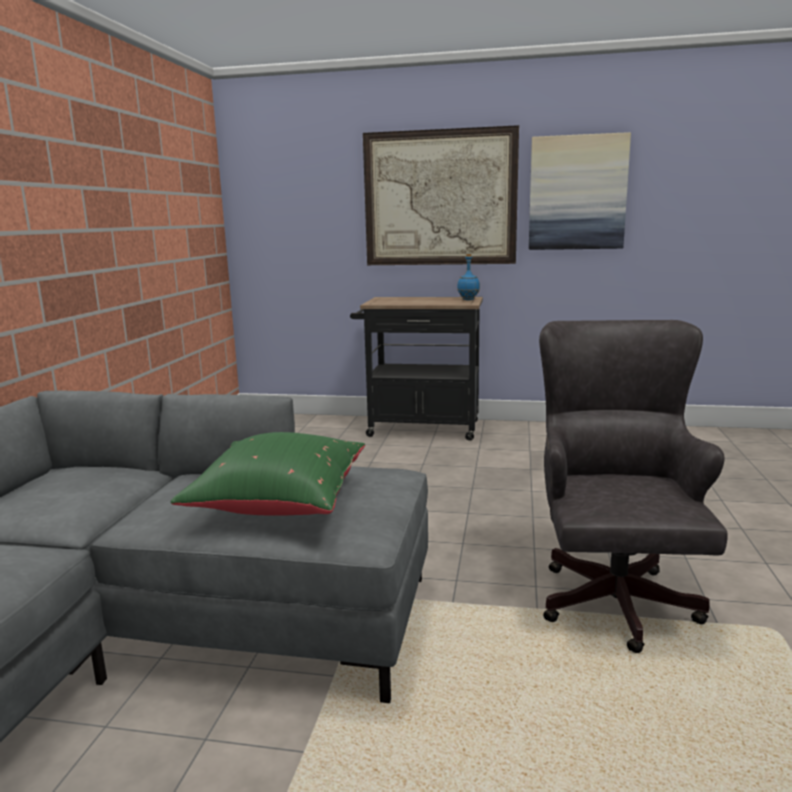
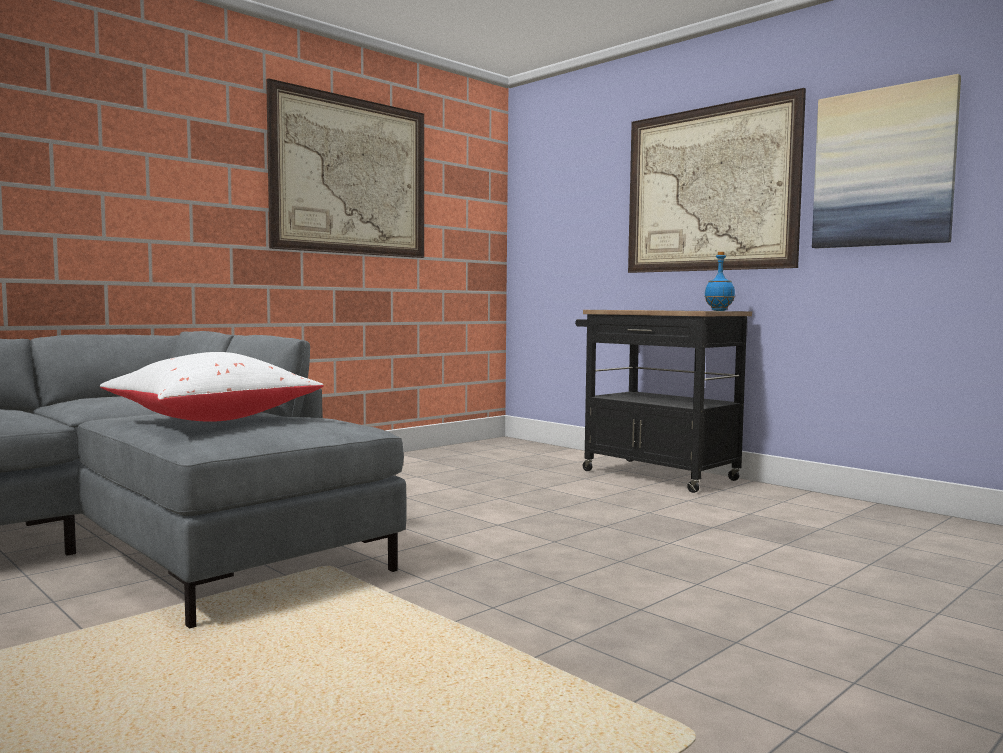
camera: 35 degrees right, 10 degrees down
green pillow [171,432,365,516] -> white pillow [100,352,324,422]
grey office chair [539,320,728,653] -> none
none -> picture [266,78,424,258]

